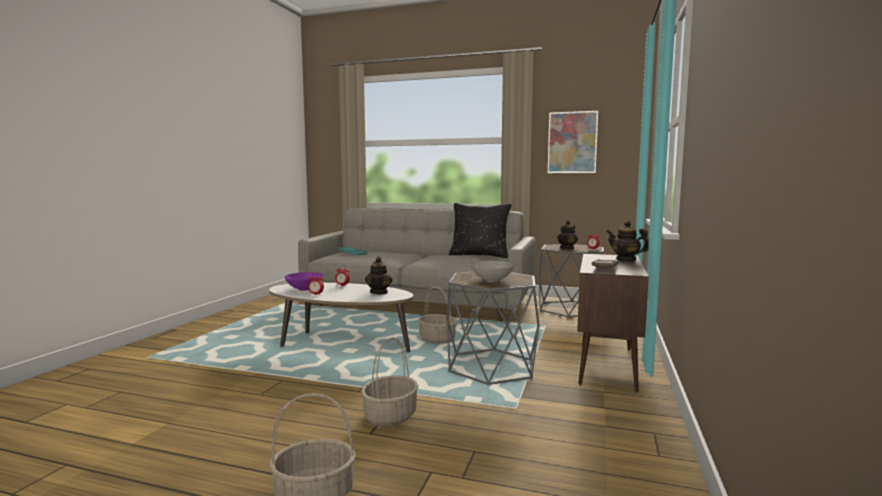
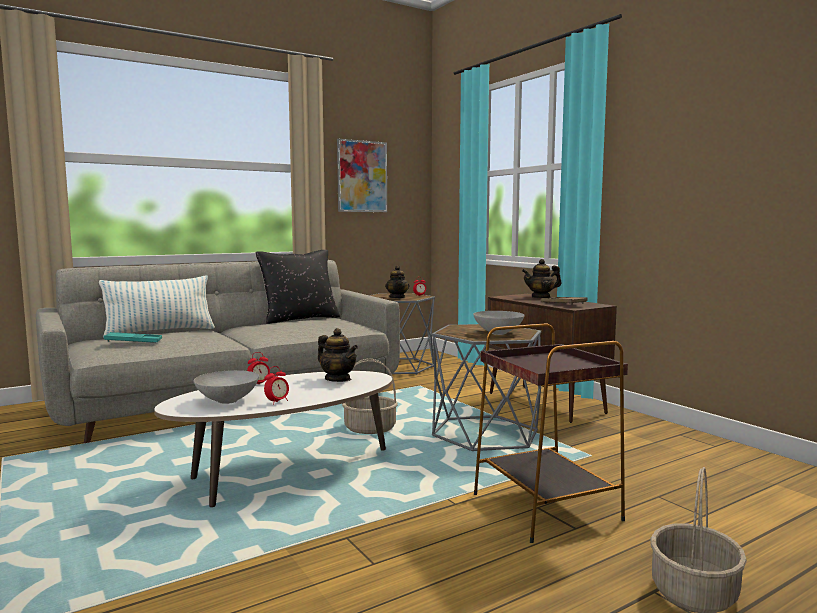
camera: 50 degrees left, 0 degrees up
purple bowl [285,272,323,291] -> grey bowl [194,370,259,404]
basket [361,337,418,426] -> brown side table [474,323,628,543]
none -> pillow [99,276,215,338]

